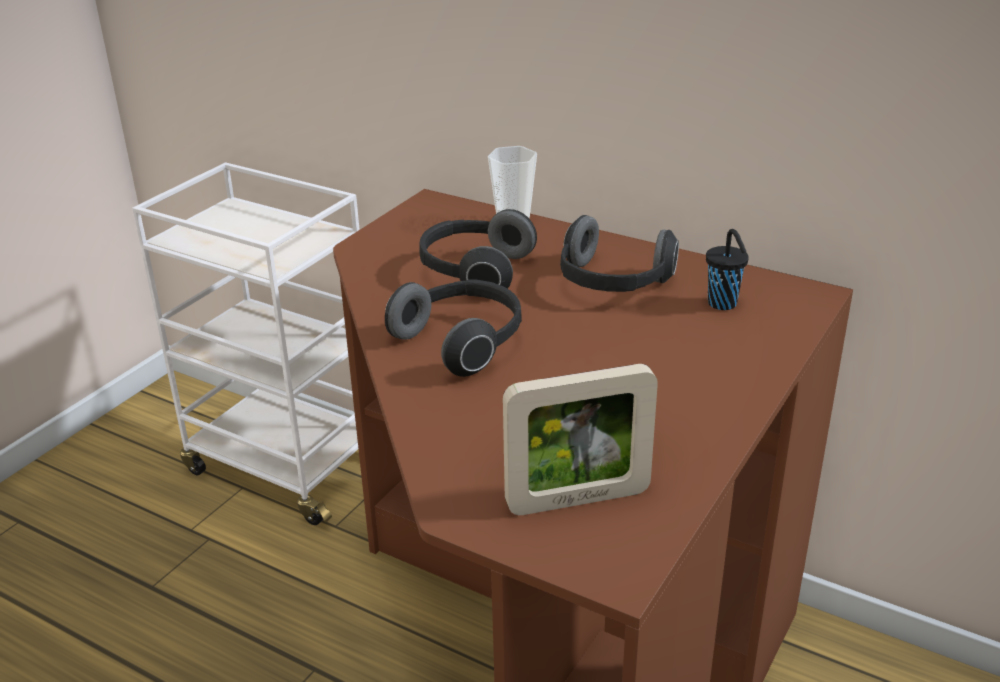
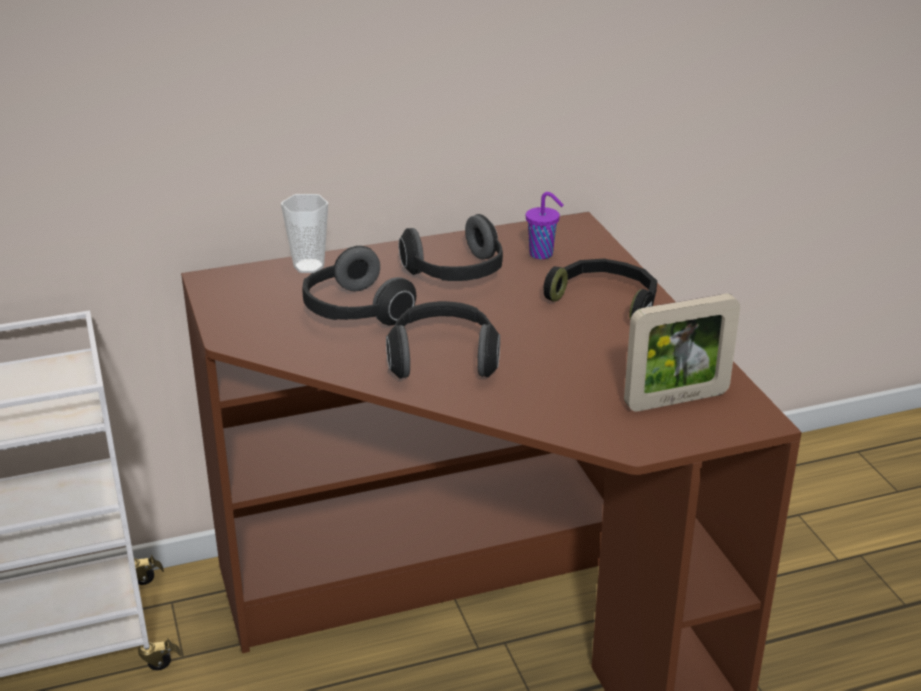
camera: 50 degrees left, 0 degrees up
picture frame [503,364,658,515] -> picture frame turned 45 degrees clockwise [624,293,740,412]
black cup [706,229,749,310] -> purple cup [526,192,564,259]
none -> black headphones [543,259,657,319]

